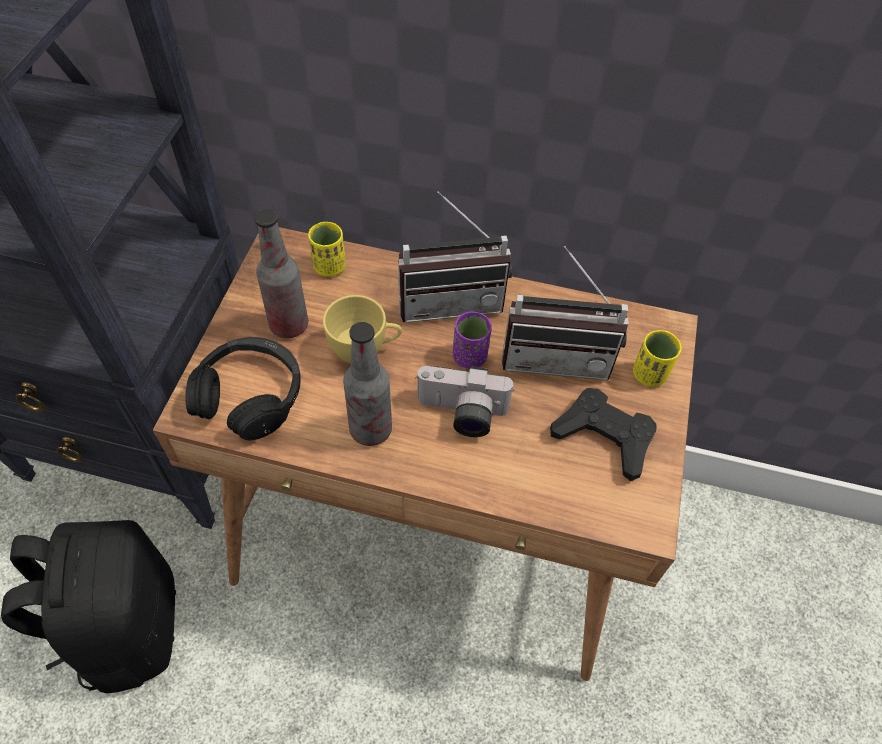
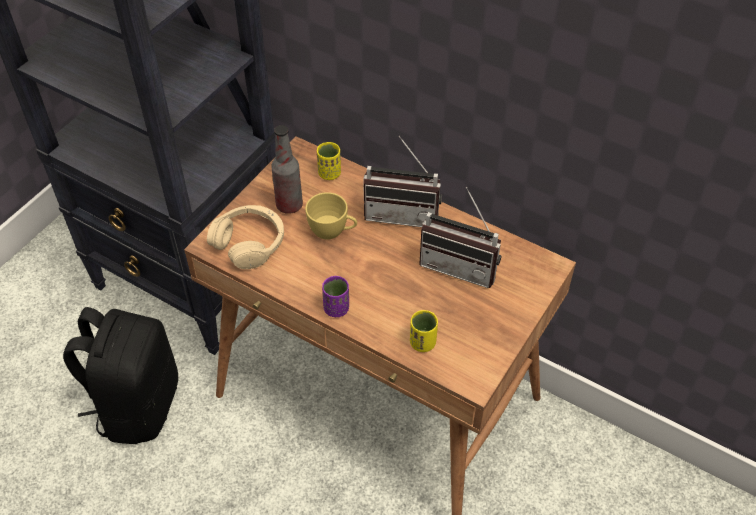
camera: 20 degrees right, 5 degrees down
black headphones [185,337,300,440] -> beige headphones [207,205,284,269]
bottle [343,322,392,446] -> none
camera [415,366,514,437] -> none
purple cup [453,311,492,368] -> purple cup moved to [322,276,349,317]
black game controller [550,388,657,481] -> none
yellow cup [633,330,682,387] -> yellow cup moved to [410,310,438,352]

